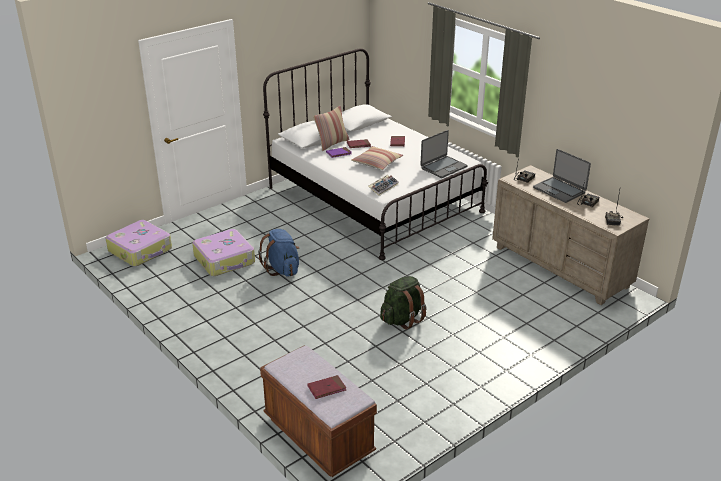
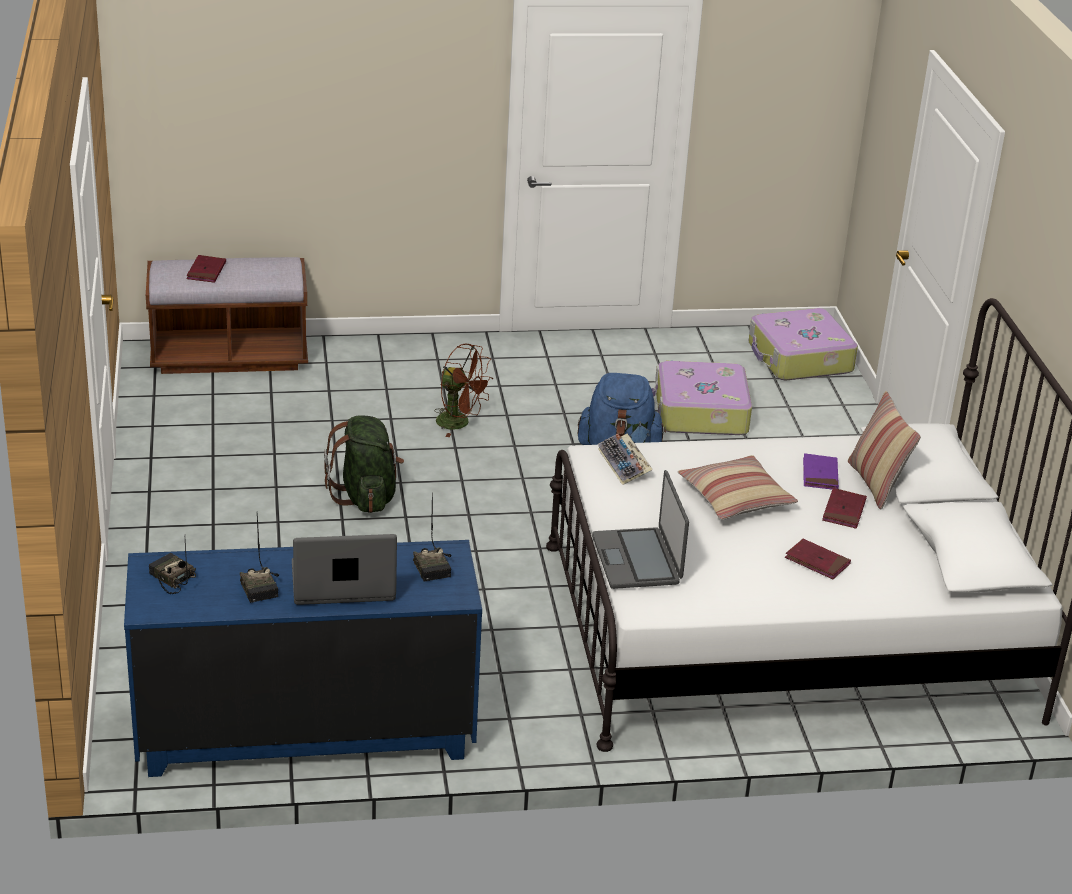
camera: 120 degrees right, 0 degrees up
beige dresser [492,165,650,305] -> blue dresser [124,540,482,777]
none -> brown fan [434,344,493,437]

